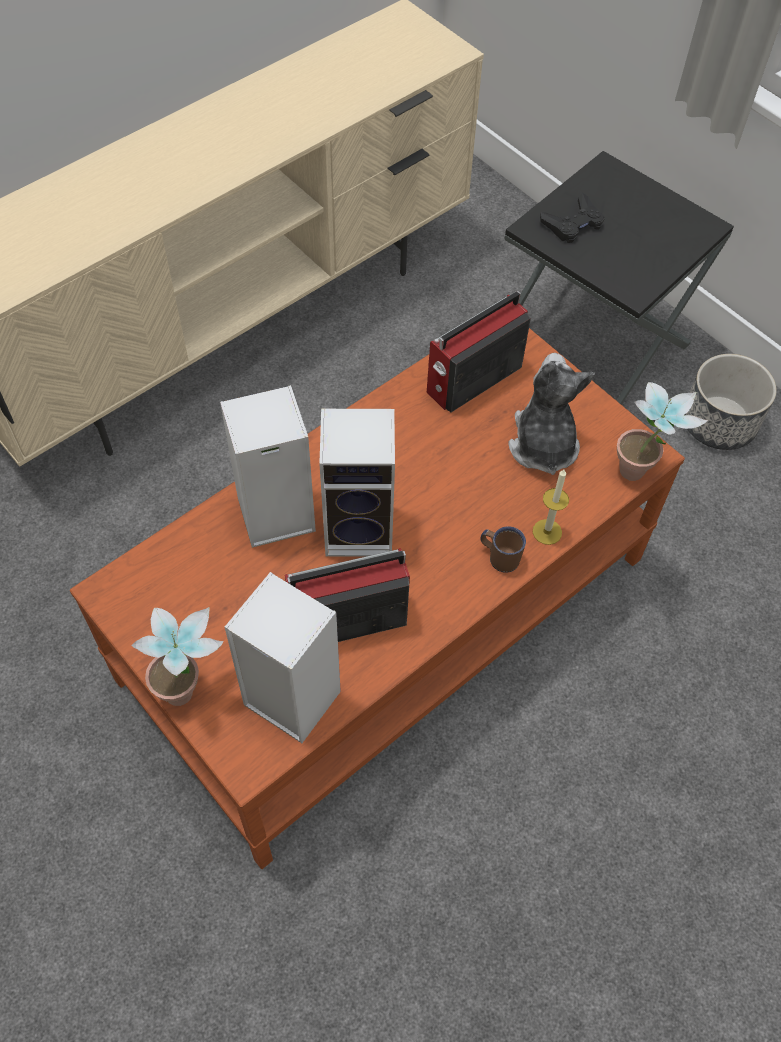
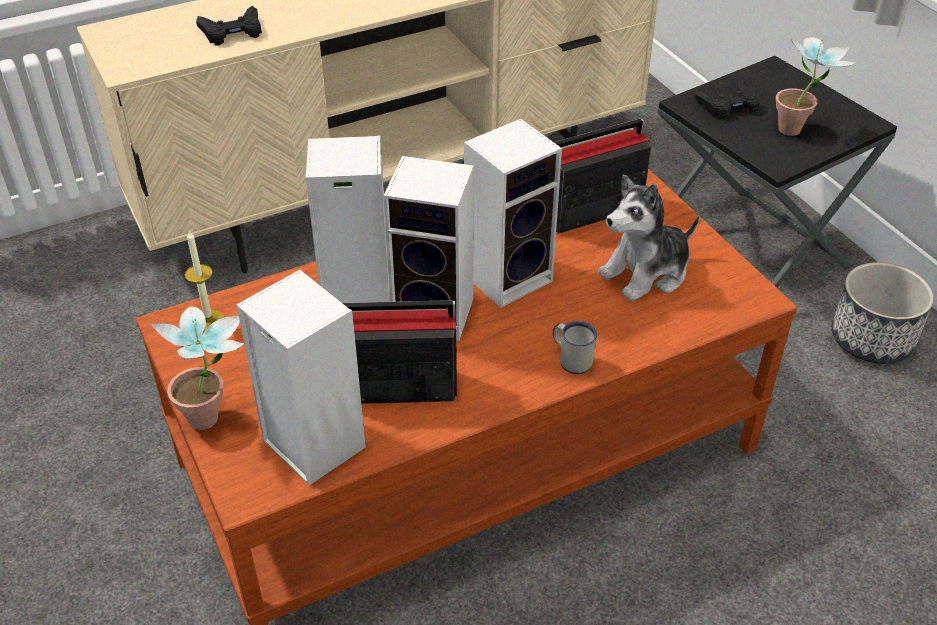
camera: 15 degrees right, 15 degrees down
brown mug [480,526,526,573] -> white mug [553,321,597,374]
plush toy [508,353,595,475] -> plush toy turned 135 degrees counterclockwise [598,175,699,302]
candle [533,469,569,545] -> candle moved to [185,231,224,332]
potted plant [617,382,708,481] -> potted plant moved to [776,37,855,136]
none -> black game controller [196,6,262,45]
none -> speaker [464,119,562,308]

